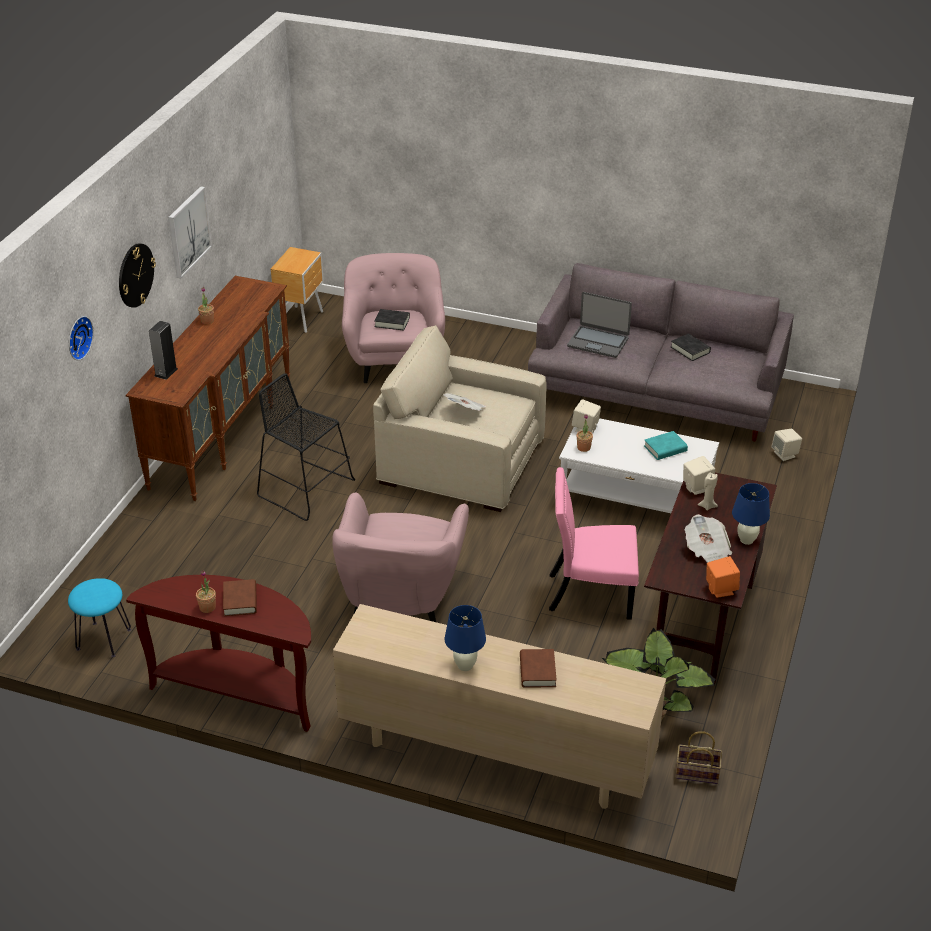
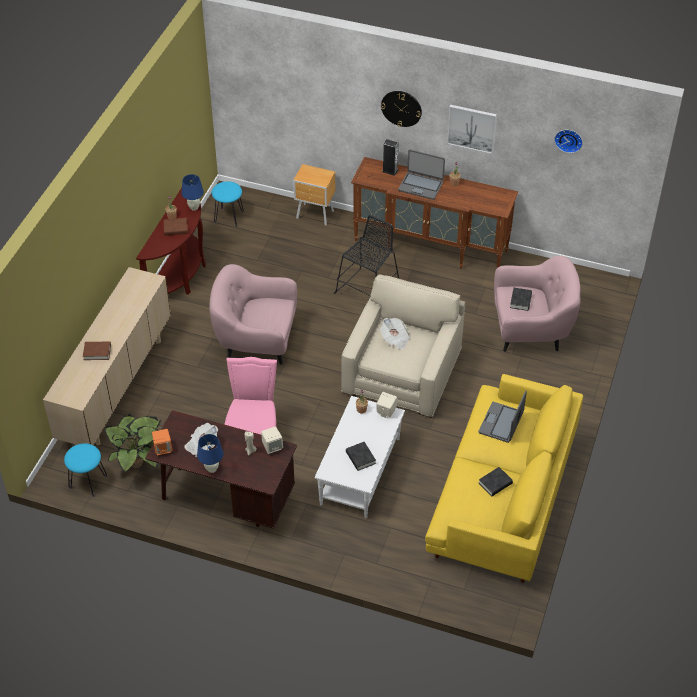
camera: 90 degrees right, 10 degrees up
wall clock [69,316,94,360] -> wall clock moved to [554,130,583,153]
brown nightstand [271,247,324,333] -> brown nightstand moved to [293,164,335,226]
blue table lamp [445,605,486,671] -> blue table lamp moved to [181,174,204,210]
grey sofa [528,263,794,442] -> yellow sofa [425,374,583,583]
turquoise book [644,431,688,460] -> black book [346,442,376,471]
basket [676,731,722,784] -> turquoise stool [64,443,107,497]
beige speaker [771,429,802,461] -> none
none -> laptop [398,150,445,200]

